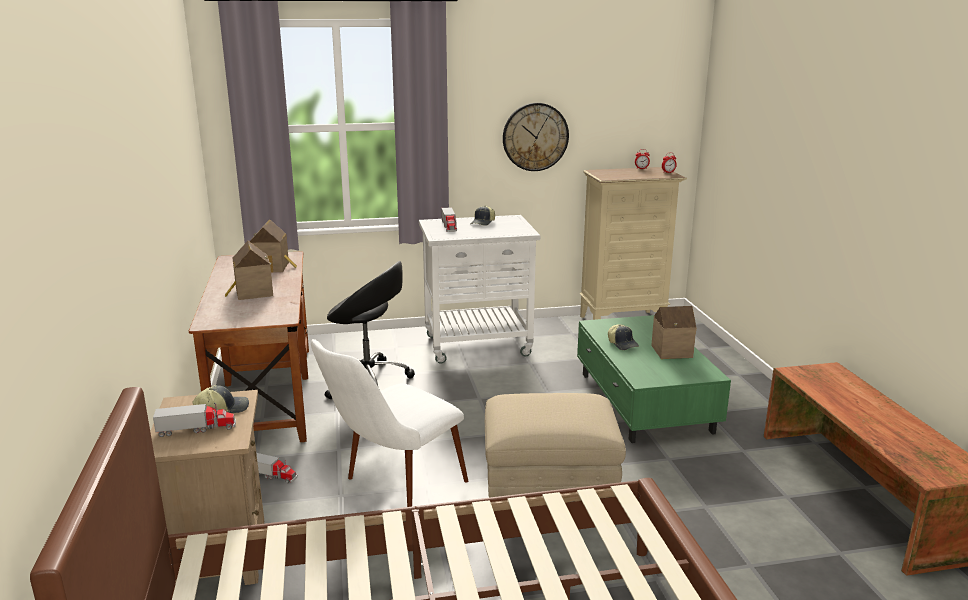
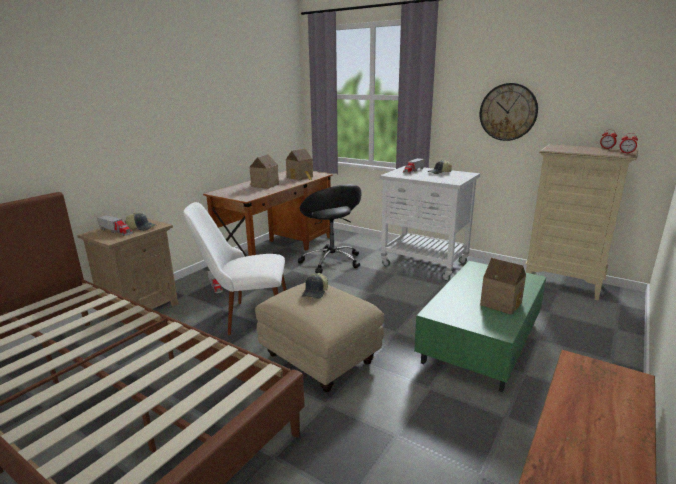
camera: 45 degrees right, 0 degrees up
cap [608,324,639,350] -> cap moved to [302,273,328,299]

